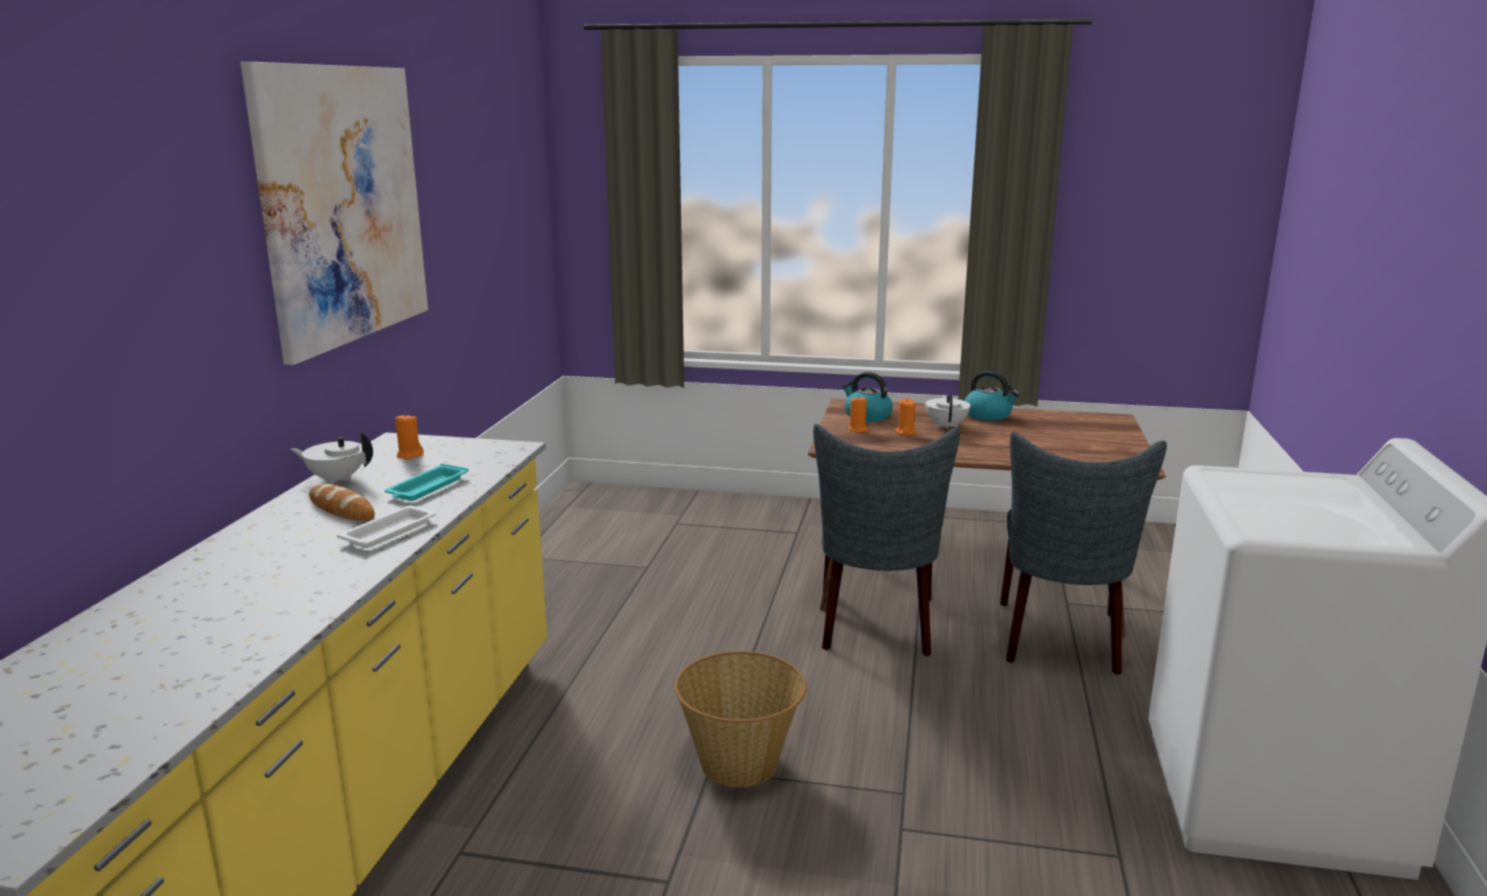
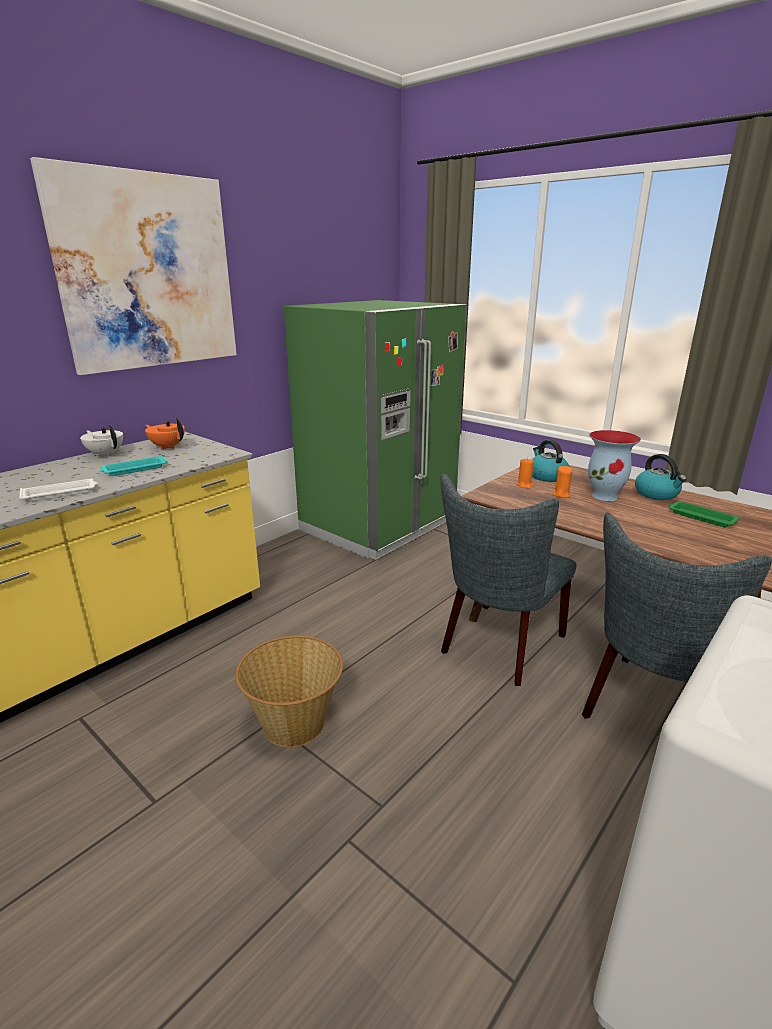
camera: 30 degrees right, 5 degrees up
bread [309,484,375,521] -> none
orange candle [395,413,424,460] -> orange teapot [145,418,185,450]
white teapot [925,395,970,430] -> vase [588,430,641,501]
none -> green fridge [284,300,467,560]
none -> green tray [669,501,741,527]

